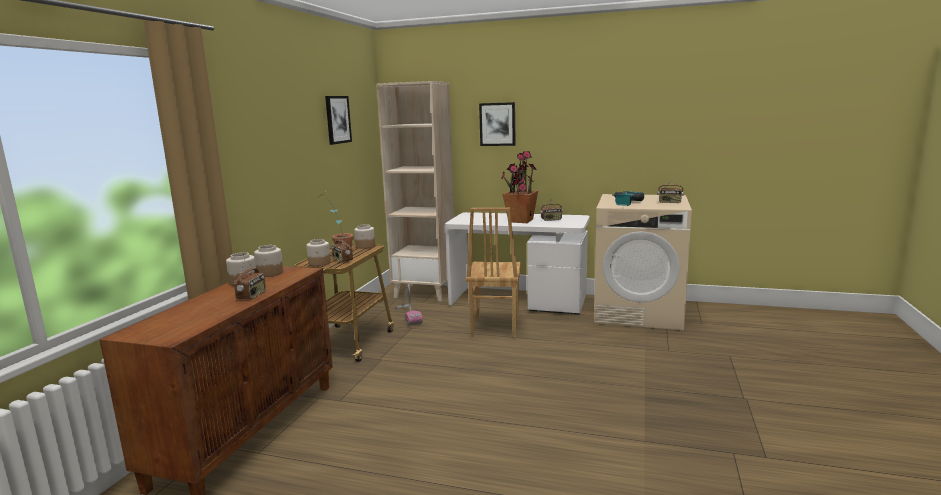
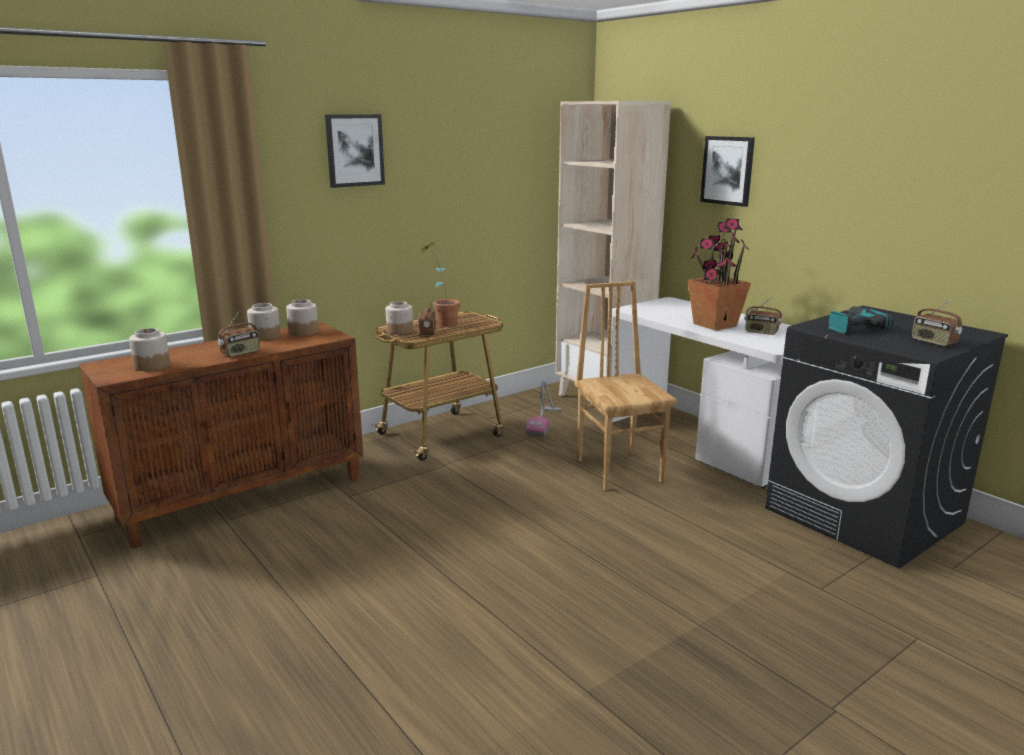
camera: 35 degrees right, 5 degrees up
picture [325,96,352,145] -> picture moved to [325,114,385,188]
jar [354,224,375,249] -> jar moved to [129,328,170,371]
brown chair [466,208,521,338] -> brown chair turned 120 degrees clockwise [575,281,677,491]
beige washing machine [594,194,692,330] -> black washing machine [765,306,1008,568]

